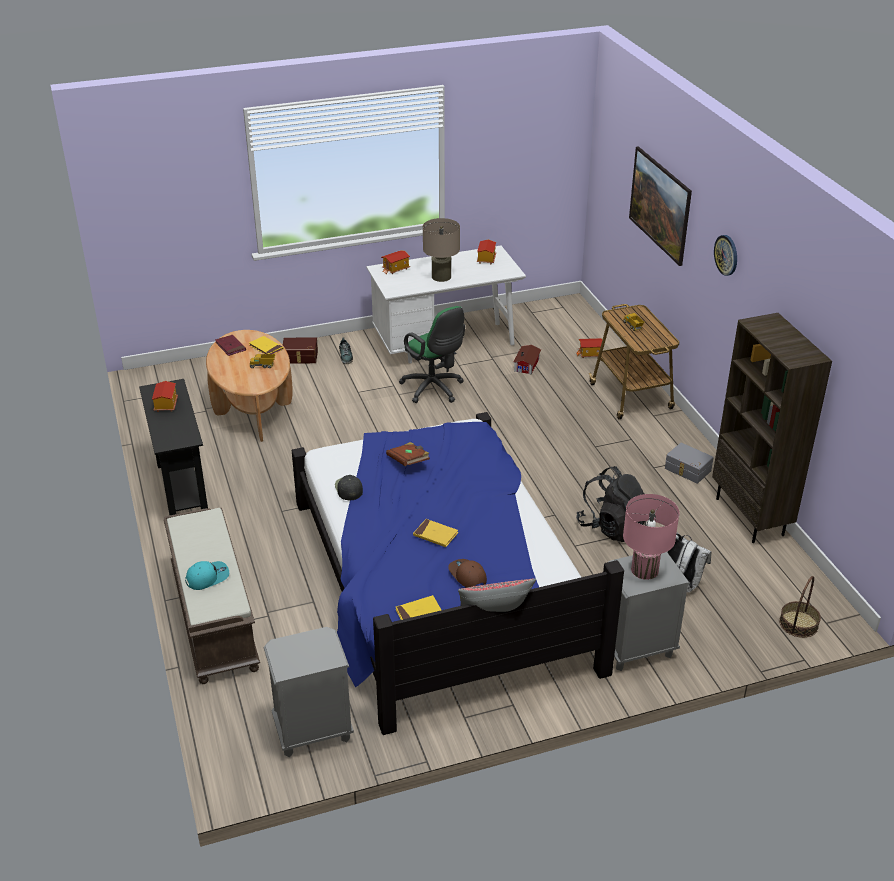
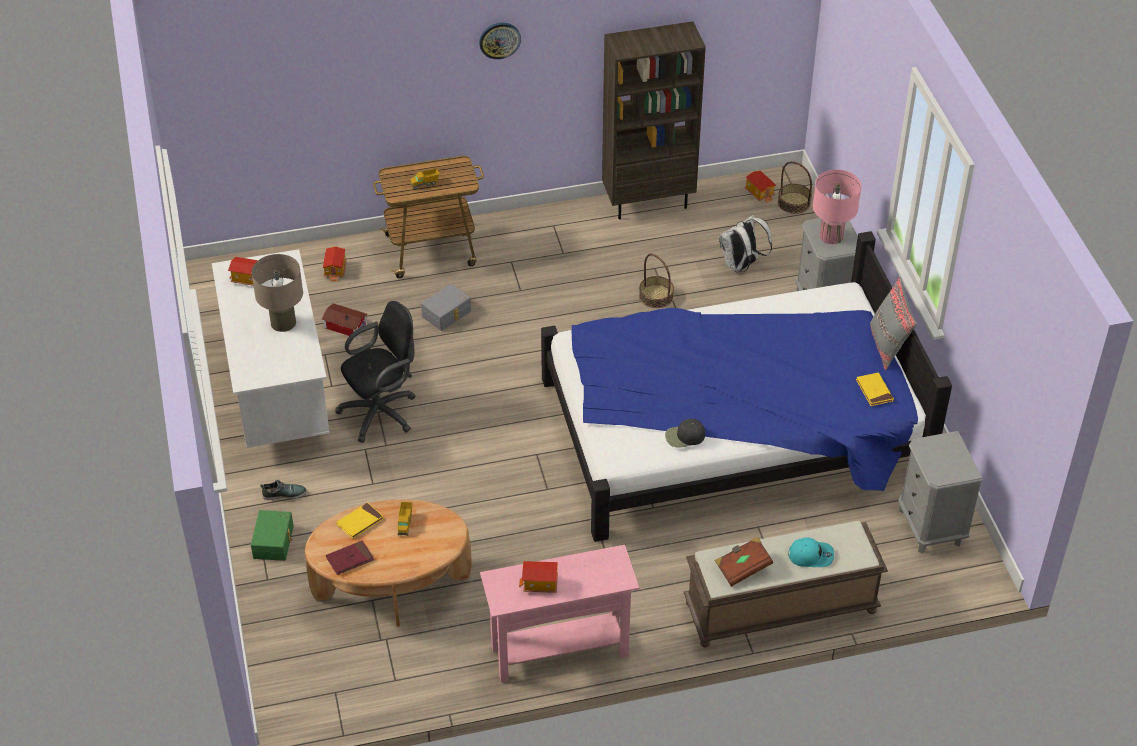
camera: 85 degrees left, 10 degrees up
black console table [139,379,208,516] -> pink console table [480,545,640,682]
turquoise cap [185,561,229,590] -> turquoise cap turned 120 degrees clockwise [788,537,834,567]
brown storage box [283,338,318,363] -> green storage box [251,510,294,561]
toy house [381,250,410,274] -> toy house moved to [745,171,776,203]
brown book [386,442,430,466] -> brown book moved to [715,537,773,587]
green office chair [399,306,465,403] -> black office chair [335,301,415,443]
yellow book [413,519,458,547] -> none
brown cap [448,559,487,588] -> none
black backpack [576,466,646,542] -> basket [639,254,674,308]
picture [629,146,692,266] -> none
grey storage box [665,443,714,484] -> grey storage box moved to [421,284,471,331]

